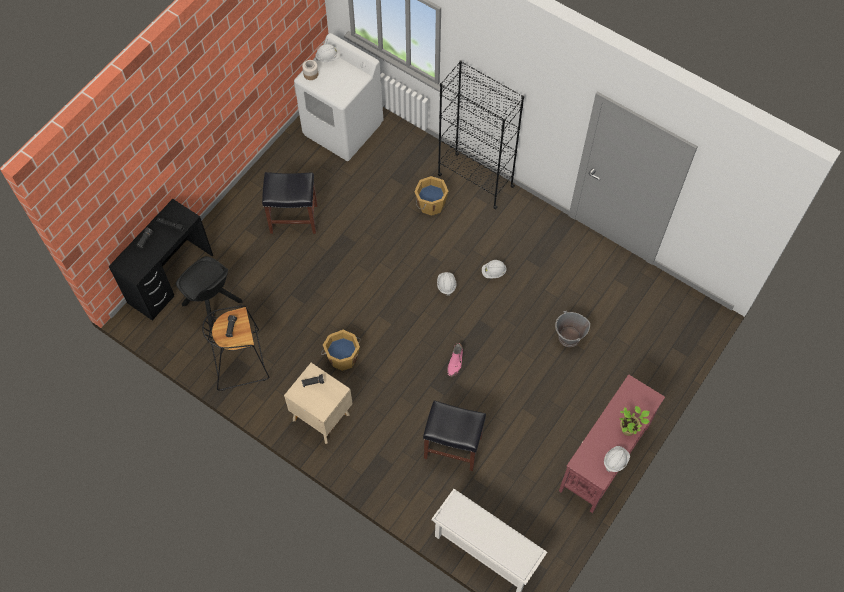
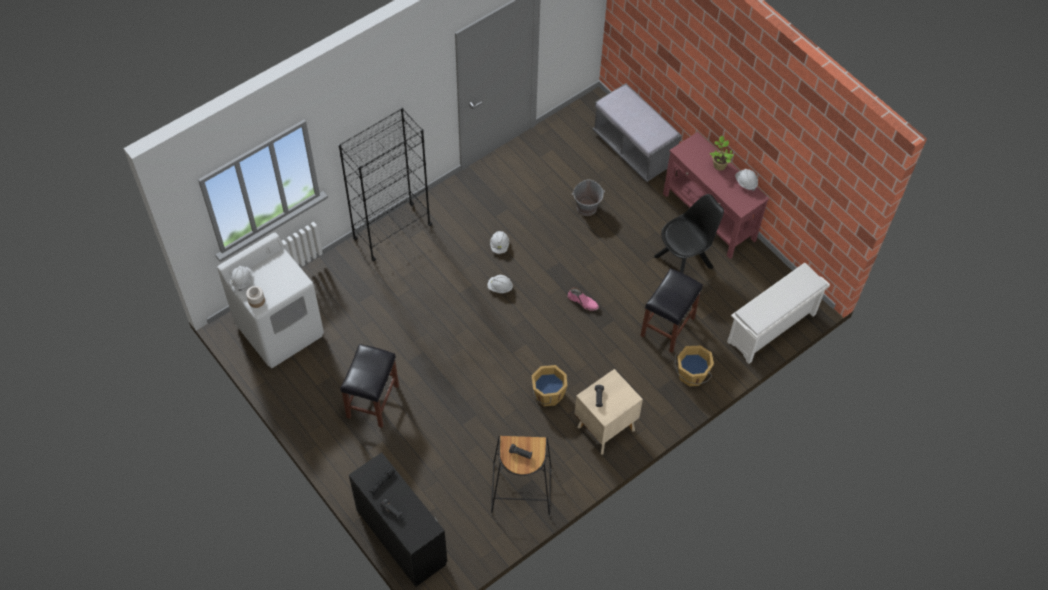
camera: 75 degrees left, 5 degrees down
black chair [176,256,243,330] -> black chair moved to [654,194,724,273]
orange bucket [414,176,448,216] -> orange bucket moved to [674,346,714,386]
none -> grey bench [593,83,682,182]

